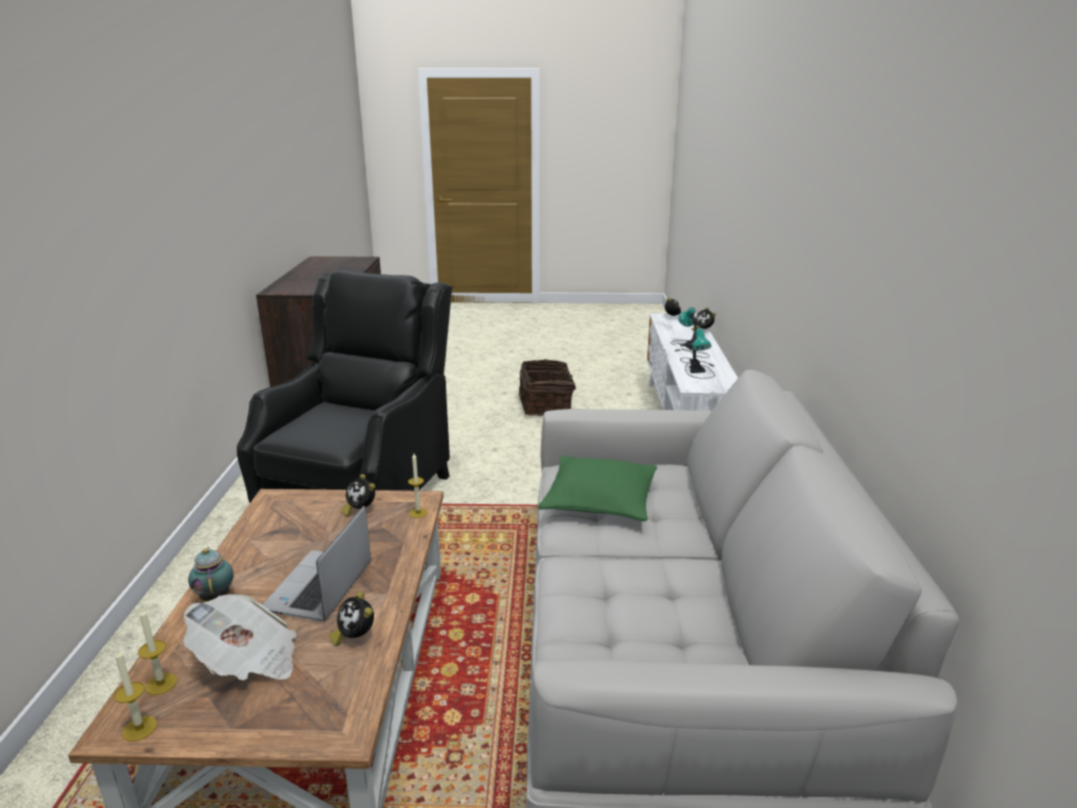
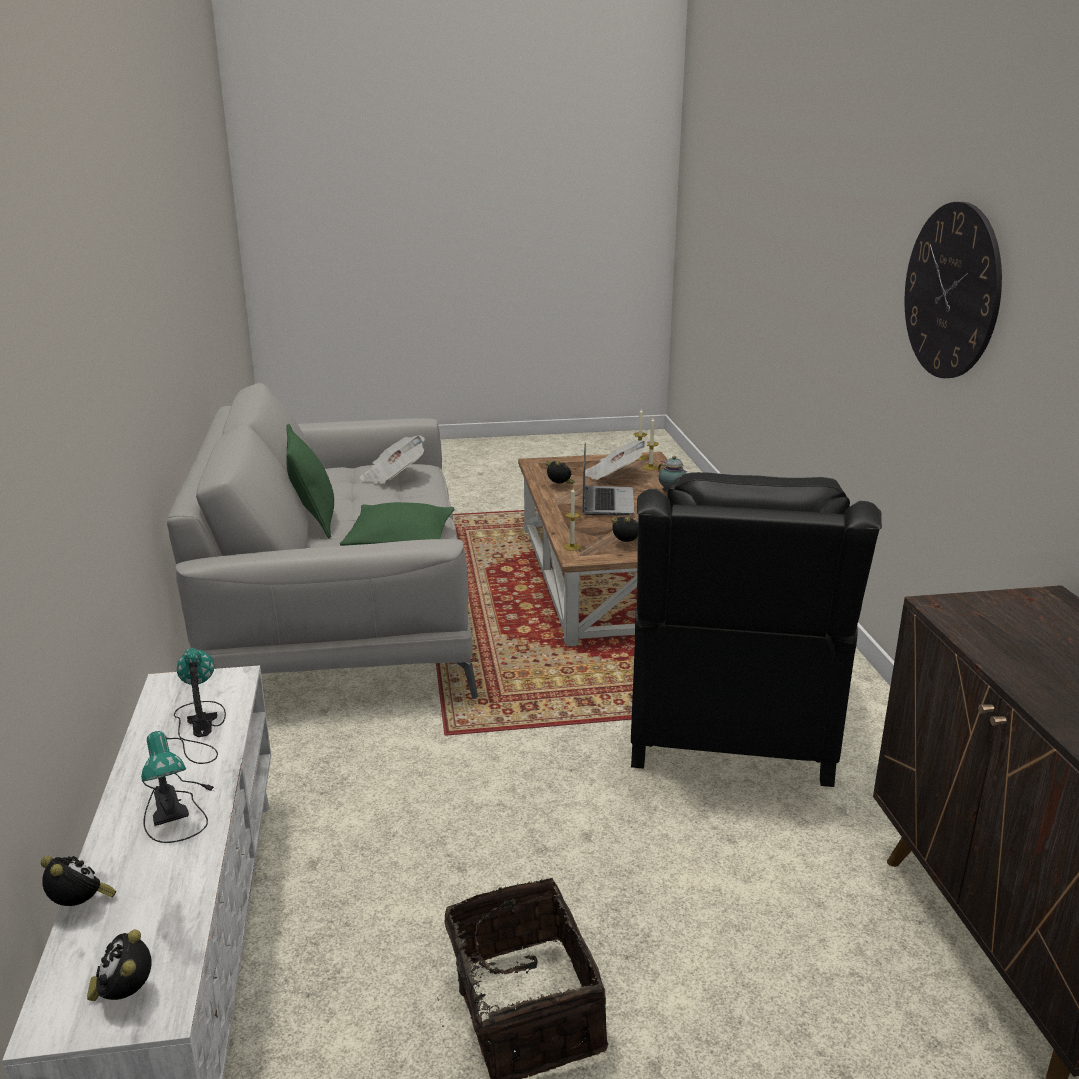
camera: 170 degrees right, 0 degrees up
none -> green pillow [286,424,334,538]
none -> newspaper [360,436,425,484]
none -> wall clock [905,202,1002,378]

